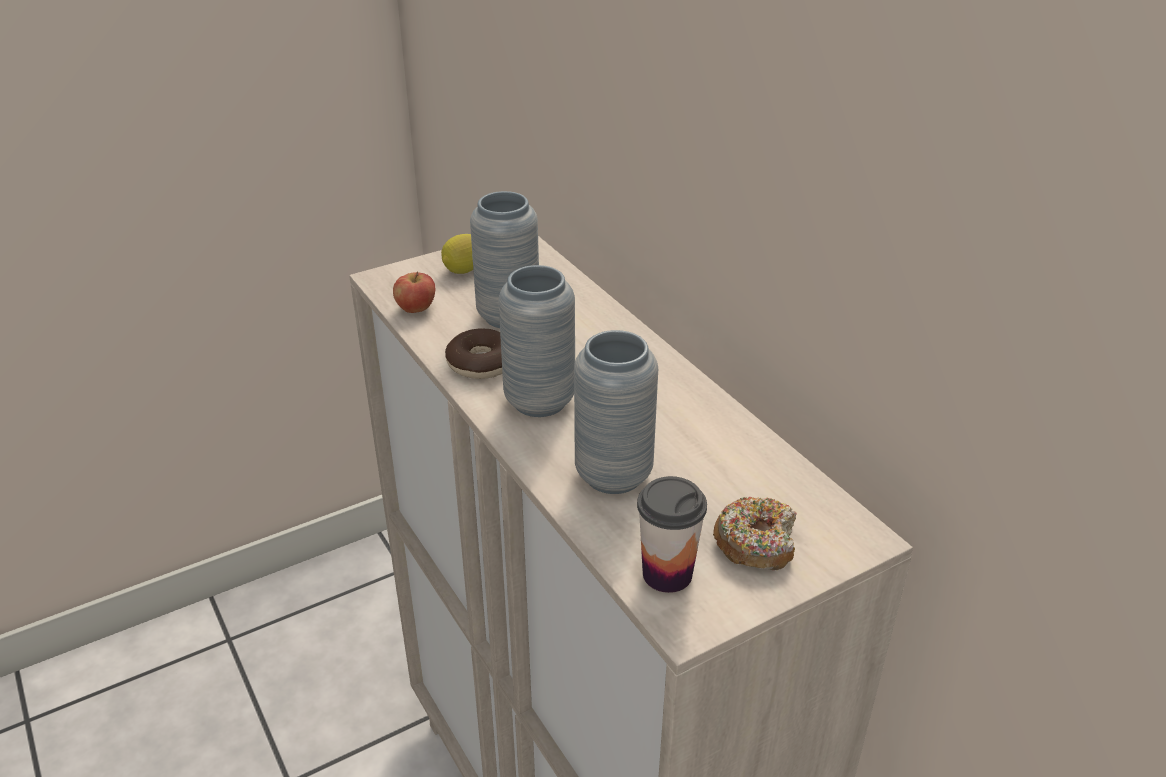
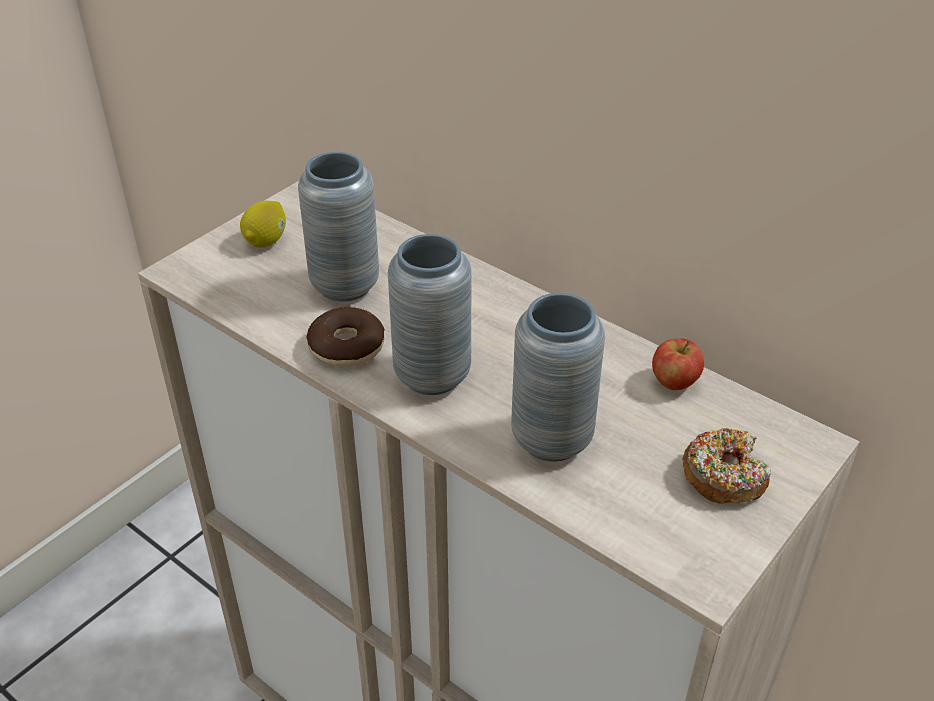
camera: 20 degrees left, 5 degrees up
apple [393,271,435,313] -> apple moved to [652,339,704,390]
cup [637,476,707,593] -> none

